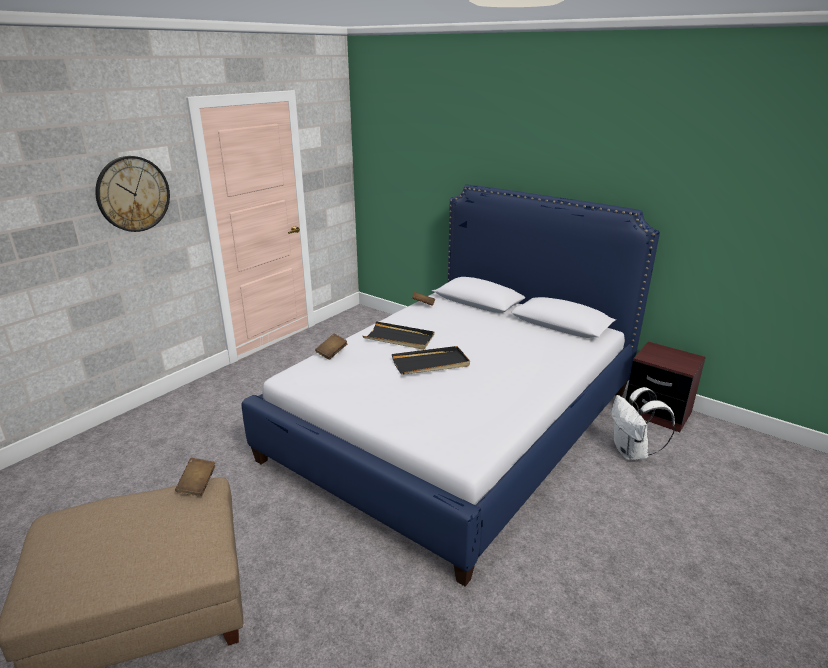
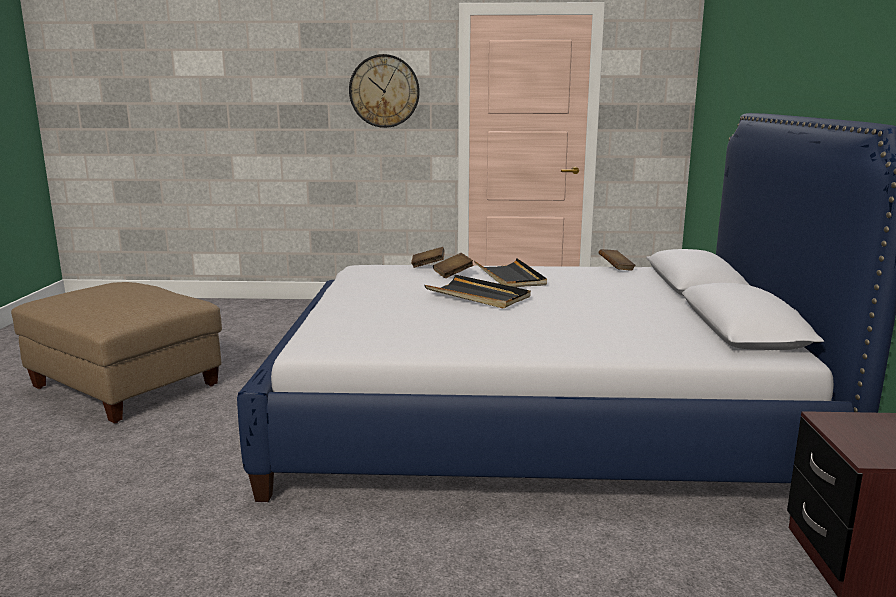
camera: 55 degrees right, 10 degrees down
brown book [175,458,215,496] -> brown book moved to [433,253,473,278]
white backpack [611,387,675,461] -> none

